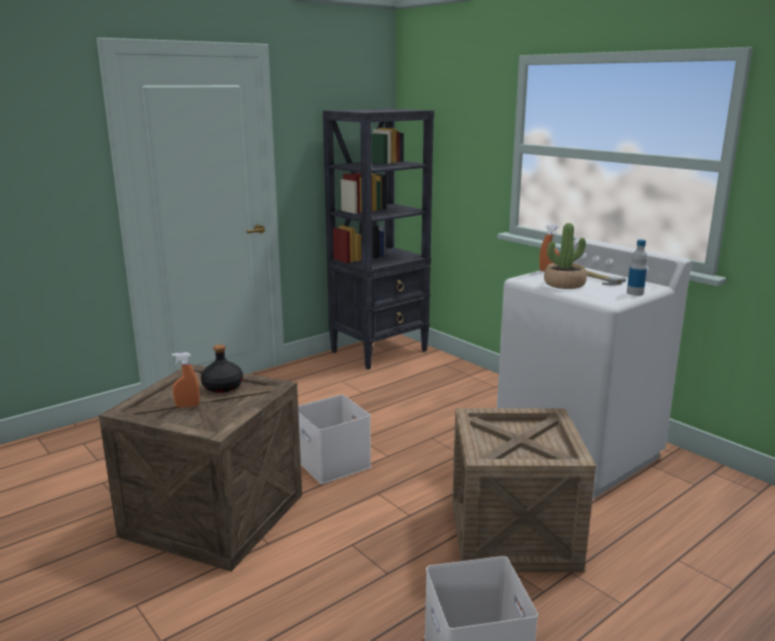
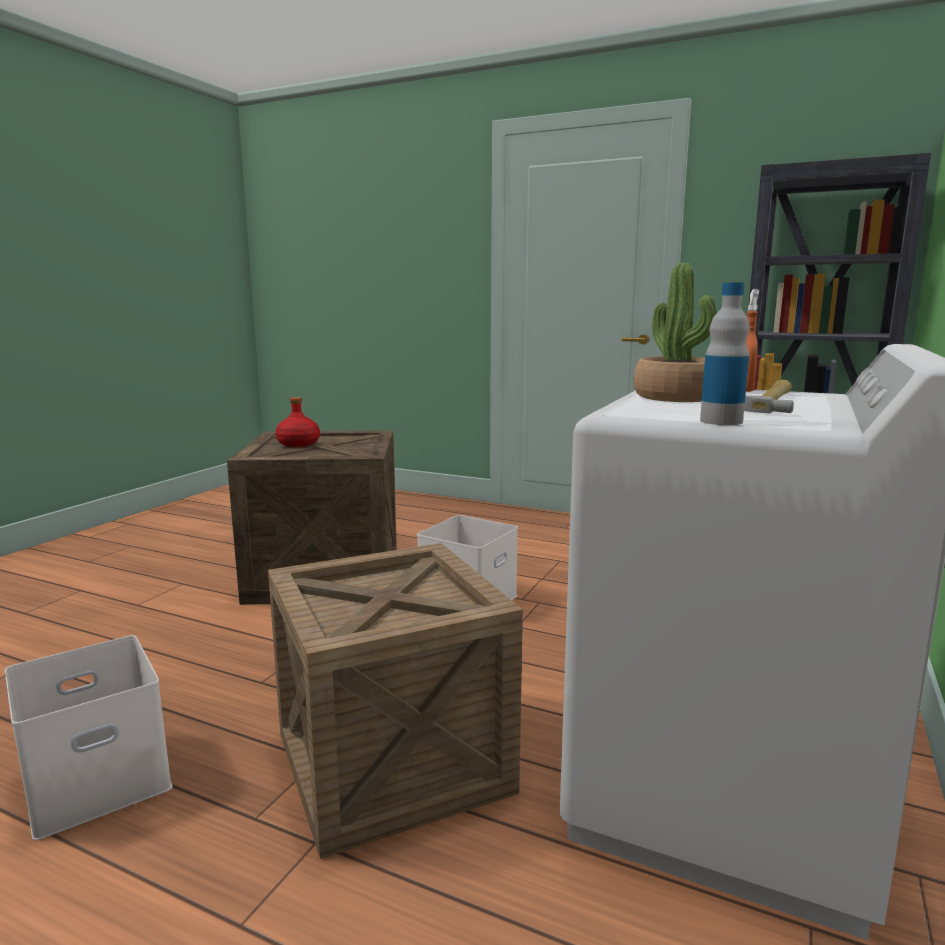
camera: 65 degrees right, 5 degrees down
orange spray bottle [172,352,200,408] -> red bottle [275,397,320,447]
black bottle [201,344,243,393] -> none

